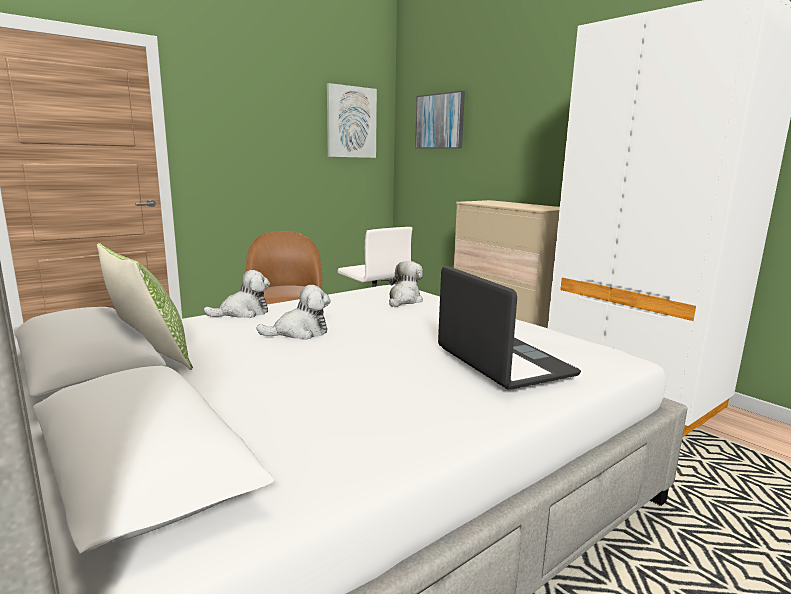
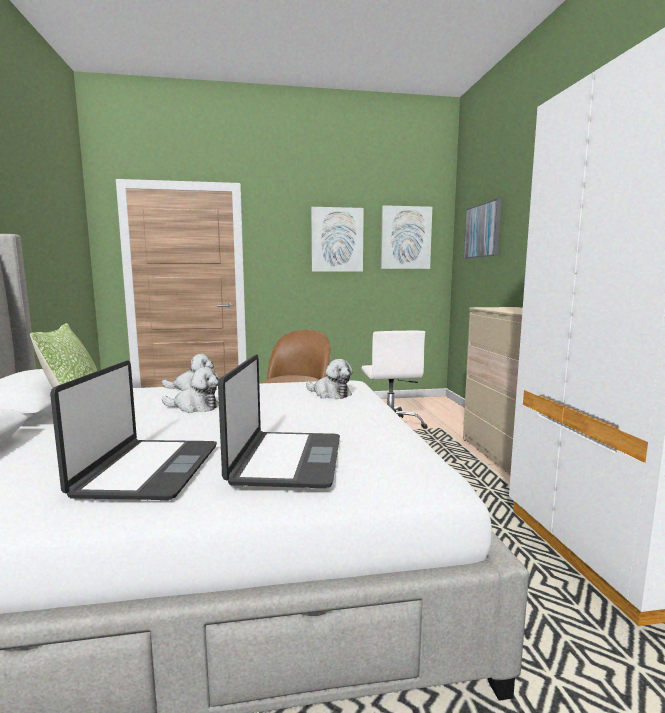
camera: 30 degrees right, 5 degrees down
plush toy [389,261,423,307] -> plush toy turned 75 degrees clockwise [306,359,353,399]
none -> laptop [50,360,217,500]
none -> picture [311,207,364,272]

